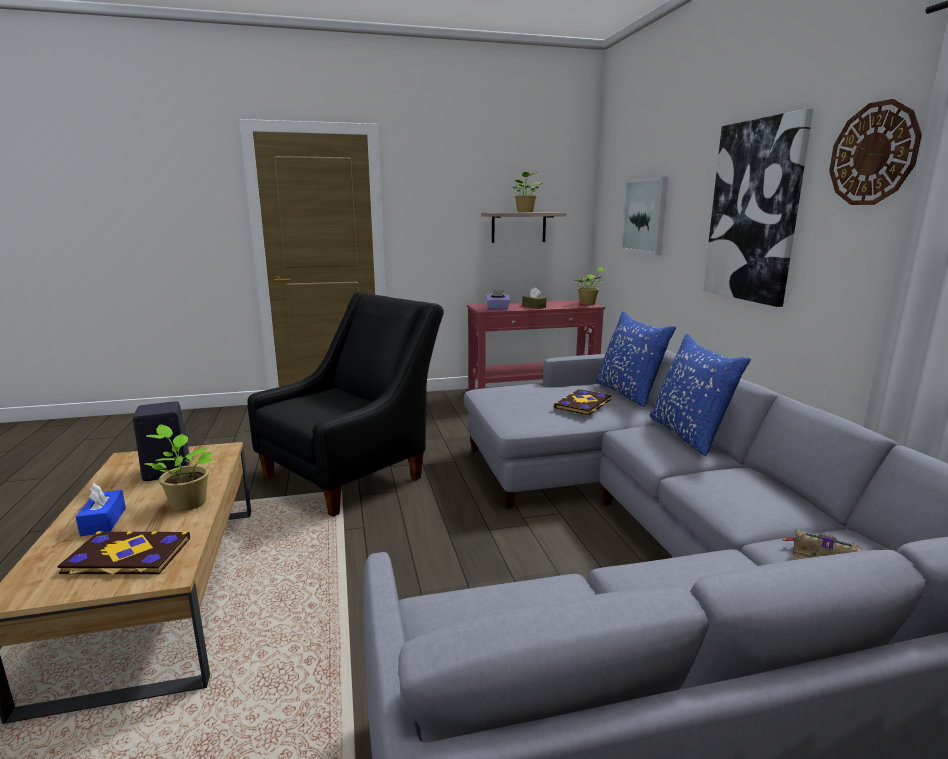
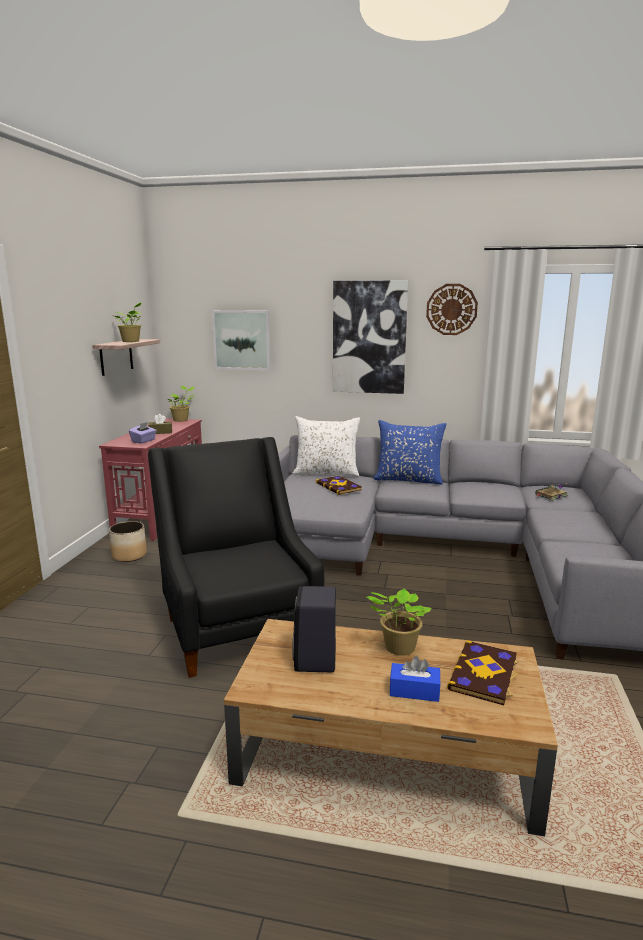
camera: 65 degrees left, 0 degrees up
blue pillow [595,311,676,407] -> white pillow [292,416,360,476]
none -> planter [109,521,147,562]

